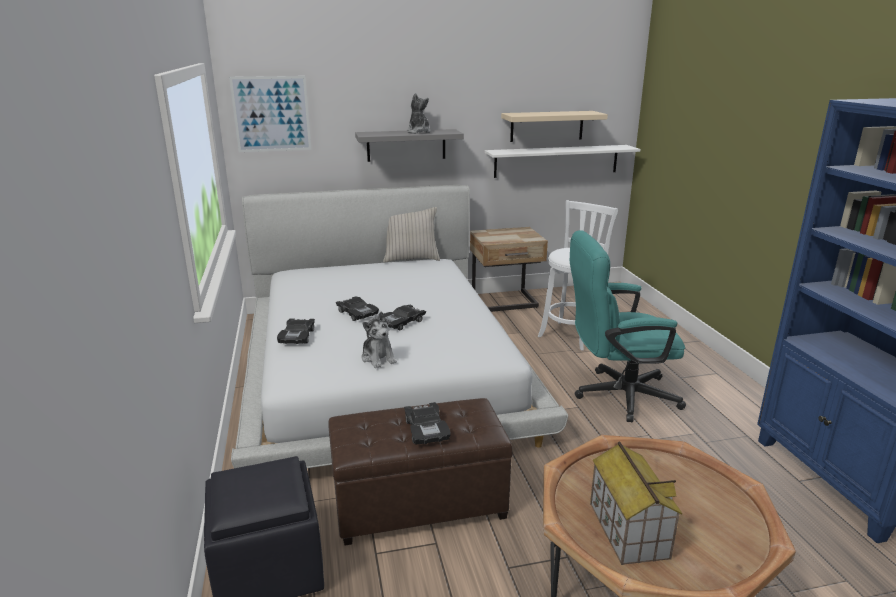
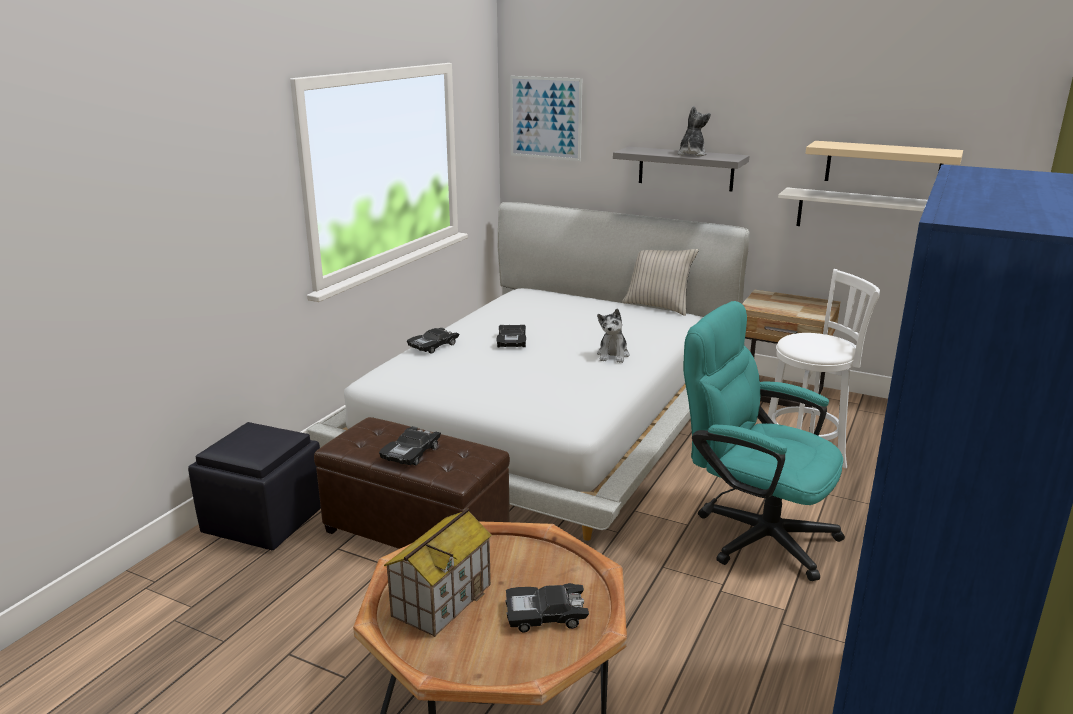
camera: 40 degrees right, 0 degrees up
plush toy [362,312,397,368] -> plush toy moved to [597,309,629,363]
black toy car [384,305,426,330] -> black toy car moved to [506,583,589,633]

